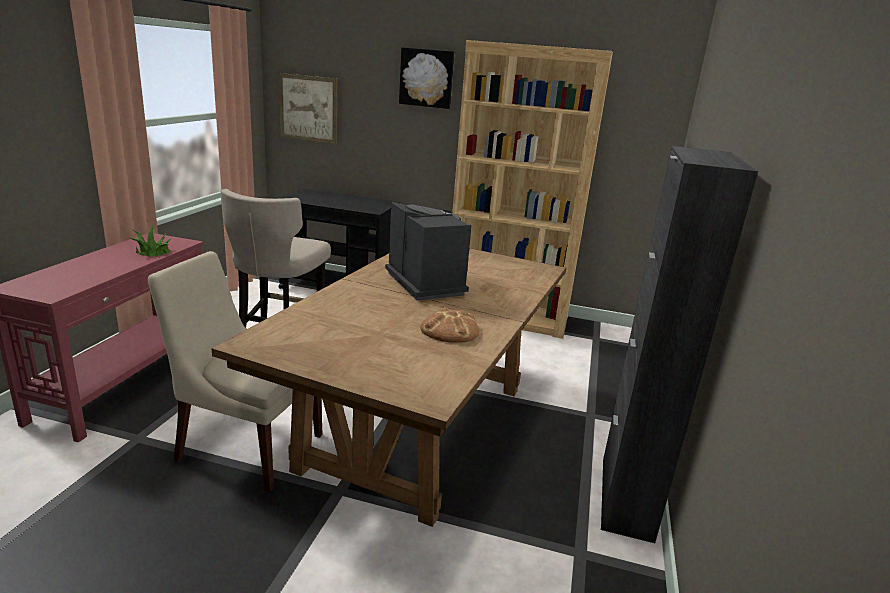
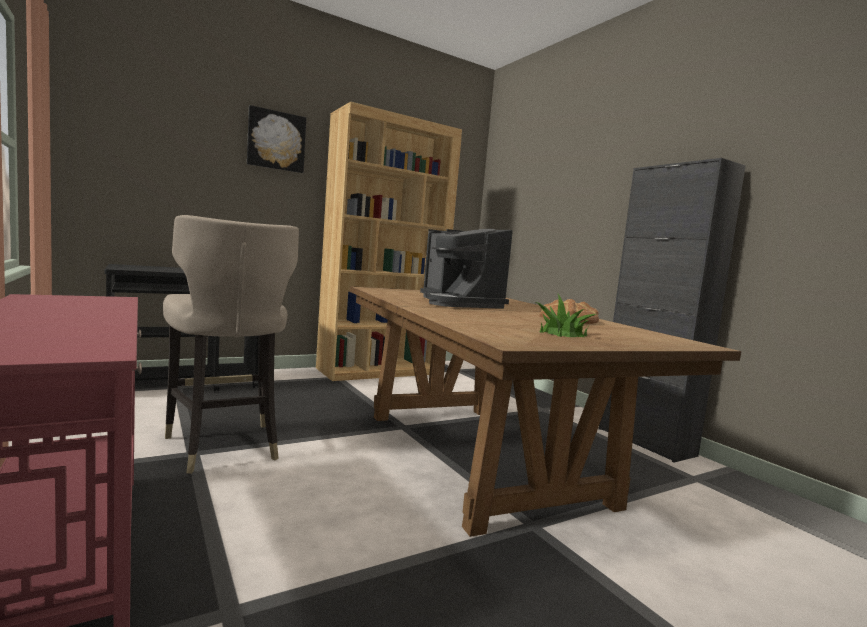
camera: 45 degrees left, 15 degrees down
potted plant [130,225,171,257] -> potted plant moved to [536,294,597,337]
beige chair [148,251,322,492] -> none
picture [279,73,337,144] -> none
coffee machine [385,202,472,301] -> coffee machine turned 135 degrees counterclockwise [420,229,513,309]

